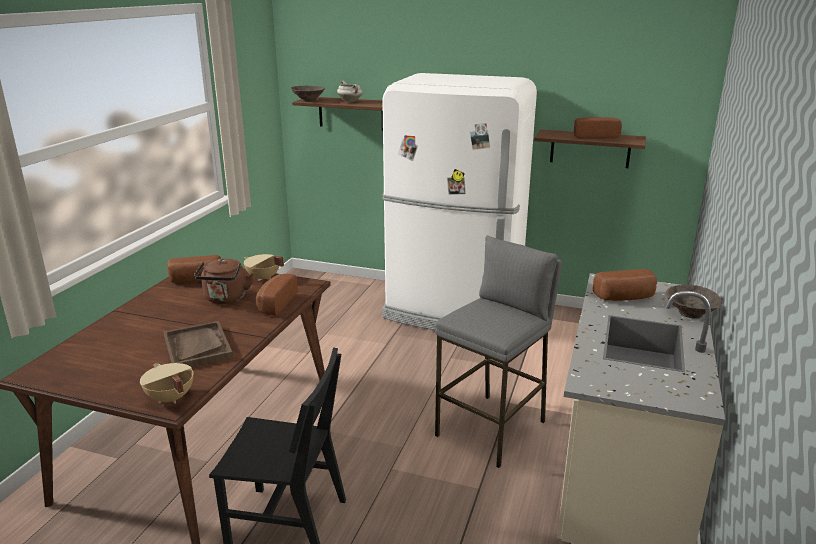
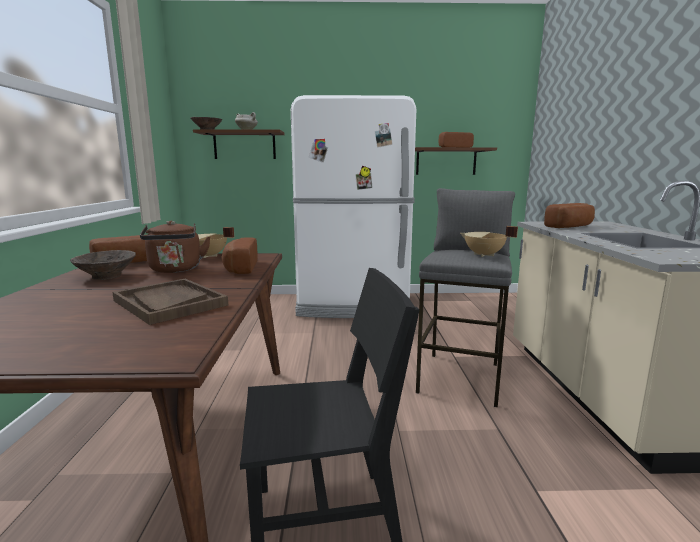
camera: 20 degrees left, 10 degrees down
beige cooking pot [140,363,194,404] -> beige cooking pot moved to [460,226,518,257]
brown bowl [666,285,722,319] -> brown bowl moved to [70,250,136,280]

